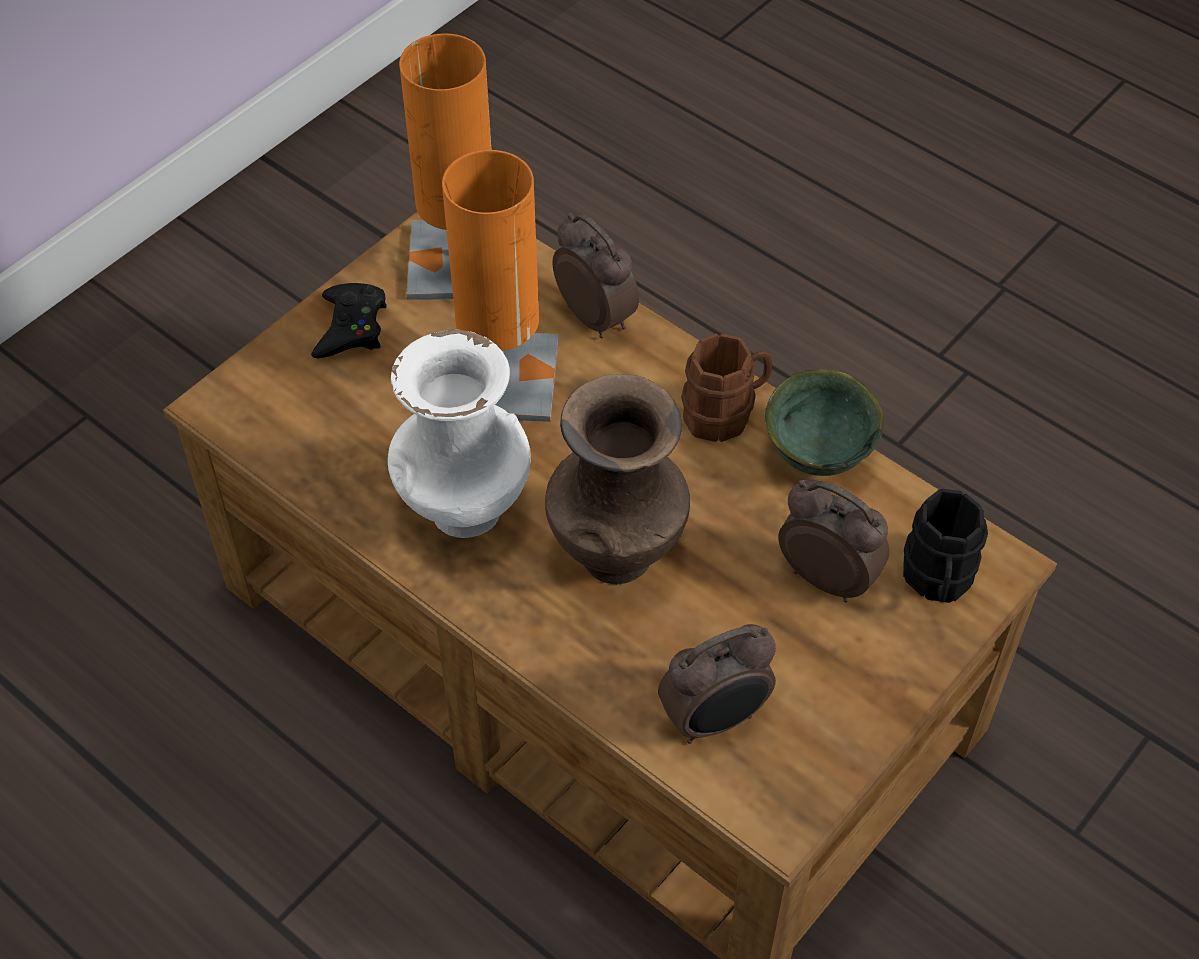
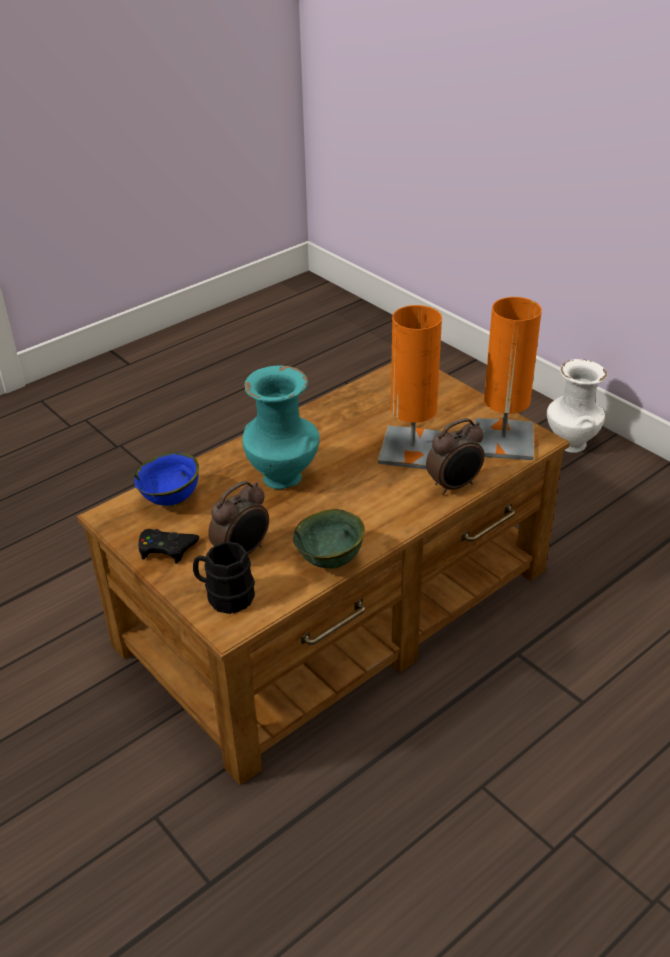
camera: 100 degrees right, 15 degrees down
black game controller [311,283,387,358] -> black game controller moved to [139,529,199,564]
white vase [388,330,531,538] -> white vase moved to [547,359,607,453]
brown vase [545,374,690,584] -> turquoise vase [242,366,320,489]
alarm clock [658,624,776,744] -> blue bowl [133,452,199,507]
brown mug [681,334,772,442] -> none

